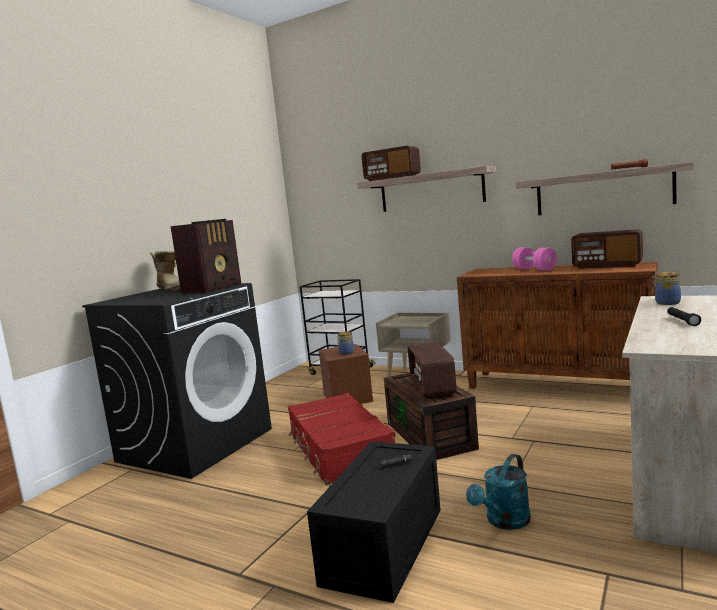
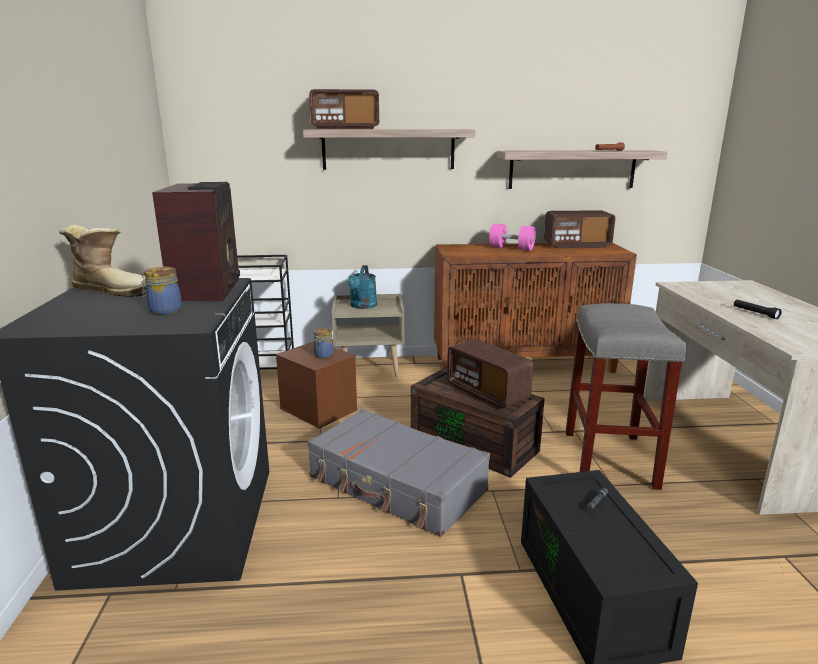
camera: 35 degrees left, 10 degrees up
red suitcase [288,393,395,485] -> grey suitcase [307,409,490,537]
turquoise watering can [466,454,531,530] -> turquoise watering can moved to [347,265,377,309]
jar [652,272,681,305] -> jar moved to [141,267,182,315]
none -> grey stool [566,303,686,490]

